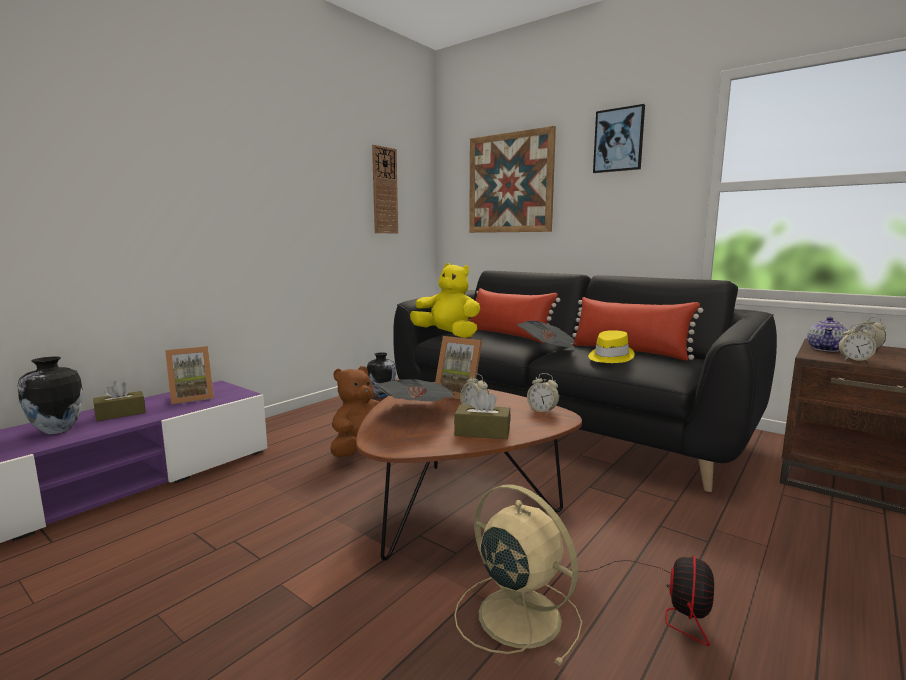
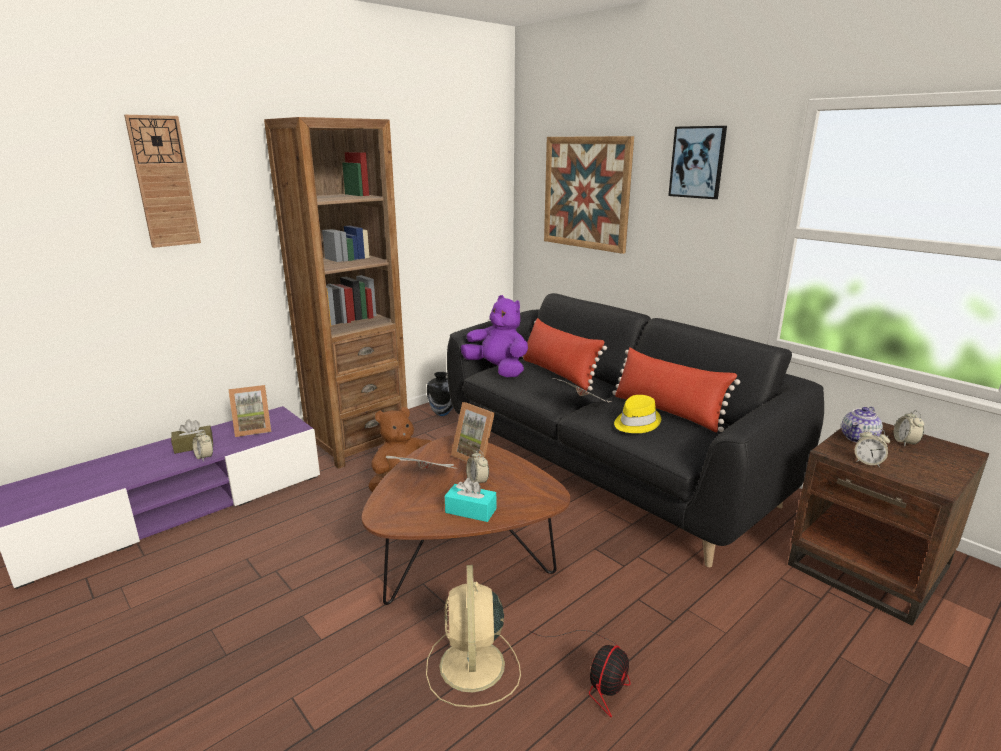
camera: 10 degrees right, 10 degrees up
vase [17,356,83,434] -> none
wall clock [372,145,398,234] -> wall clock moved to [124,115,201,248]
yellow plush toy [410,263,480,338] -> purple plush toy [461,295,528,377]
brown tissue box [454,390,511,439] -> turquoise tissue box [445,478,496,522]
beige fan [454,484,582,666] -> beige fan turned 150 degrees counterclockwise [426,565,521,707]
alarm clock [527,373,559,414] -> alarm clock moved to [193,429,213,461]
none -> brown bookcase [264,117,407,469]

